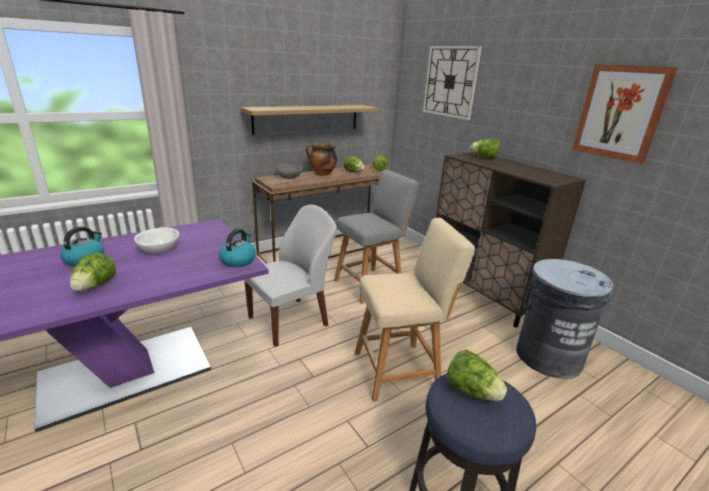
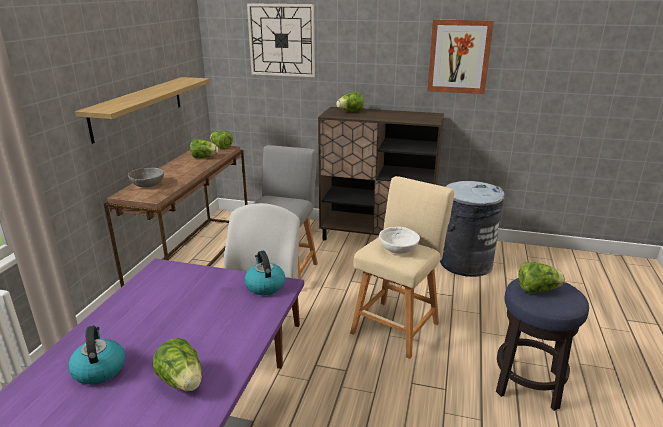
camera: 40 degrees left, 0 degrees up
white bowl [134,227,179,253] -> white bowl moved to [379,227,420,254]
cooking pot [306,143,337,176] -> none

